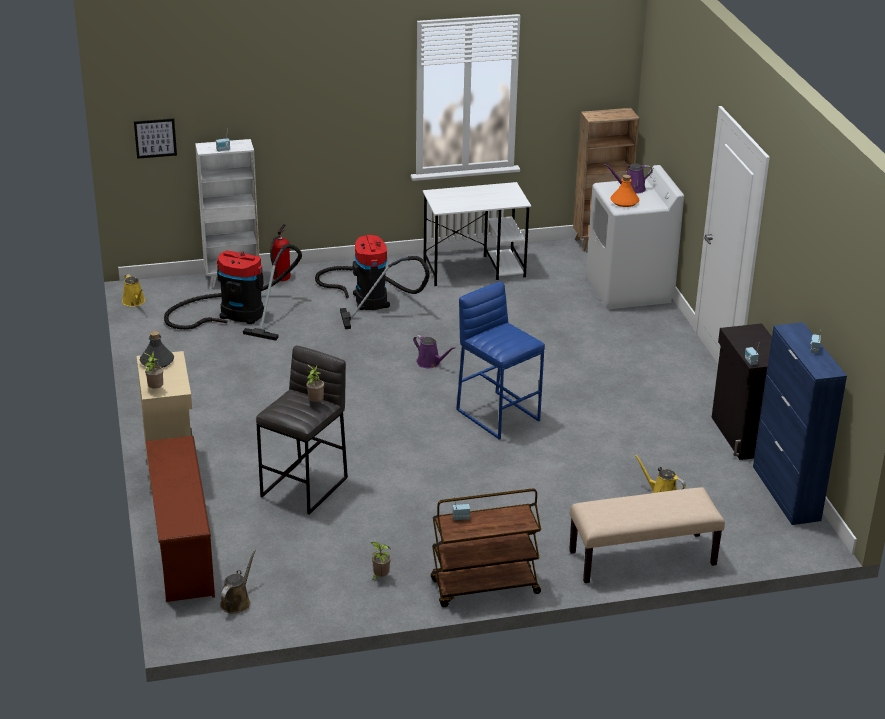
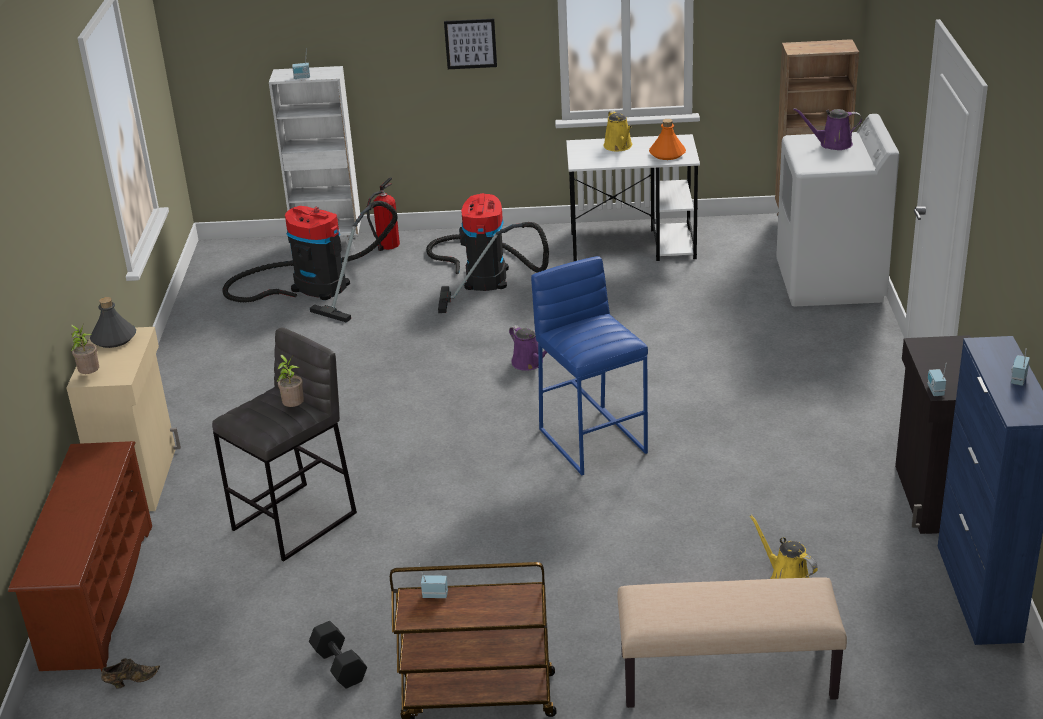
camera: 15 degrees right, 0 degrees up
yellow watering can [122,274,145,307] -> yellow watering can moved to [604,111,632,151]
picture [134,118,177,159] -> picture moved to [444,19,497,69]
brown watering can [220,550,256,614] -> brown shoe [101,658,160,689]
potted plant [370,542,391,580] -> black dumbbell [309,621,367,688]
orange bottle [610,175,640,207] -> orange bottle moved to [649,119,686,160]

